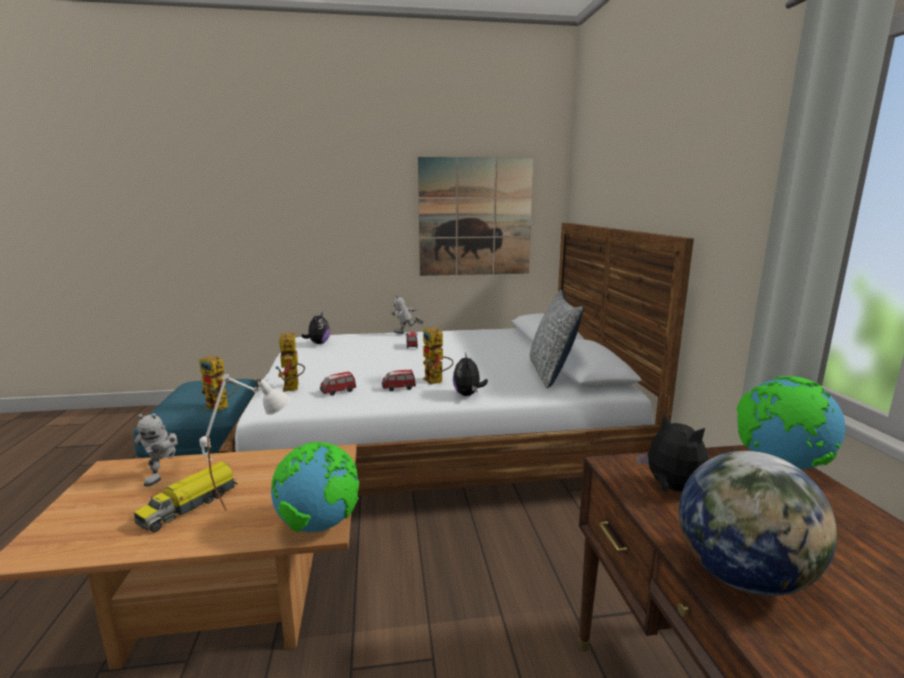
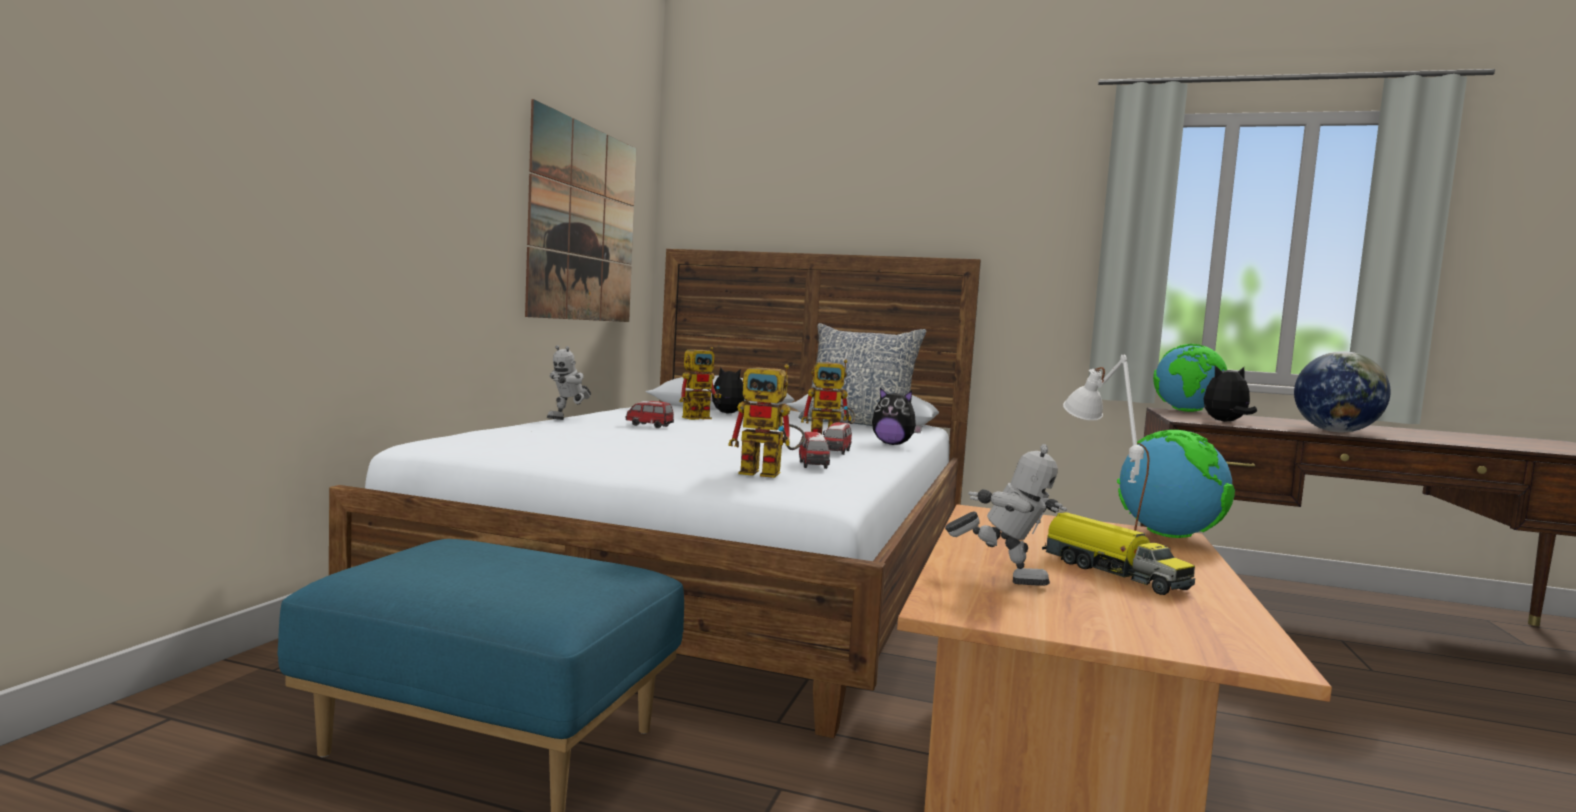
camera: 65 degrees left, 10 degrees down
toy robot [199,356,238,412] -> toy robot moved to [680,347,721,420]
plush toy [301,312,330,344] -> plush toy moved to [710,367,745,414]

